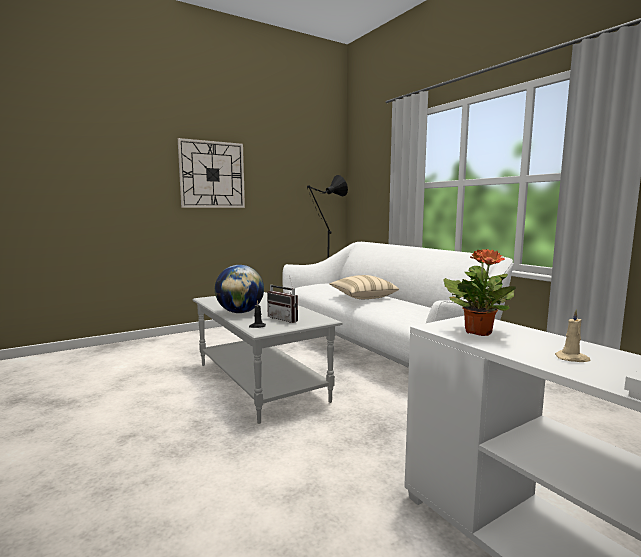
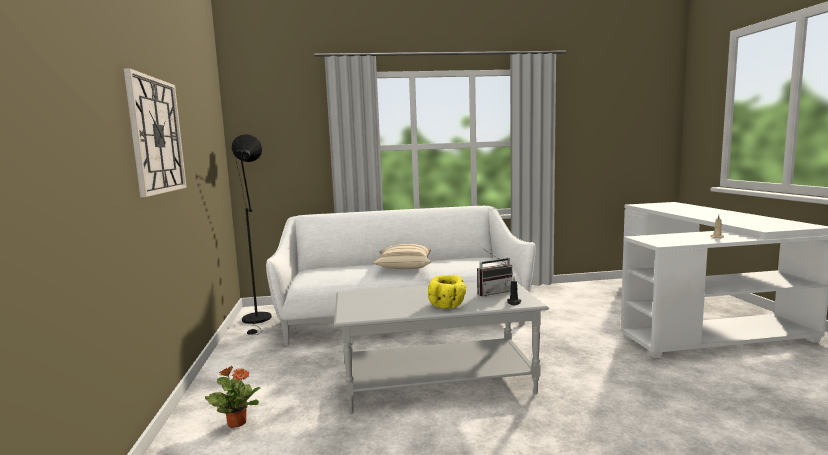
camera: 65 degrees left, 0 degrees up
globe [215,265,264,313] -> yellow bowl [428,275,466,309]
potted plant [443,249,516,336] -> potted plant moved to [205,366,261,428]

